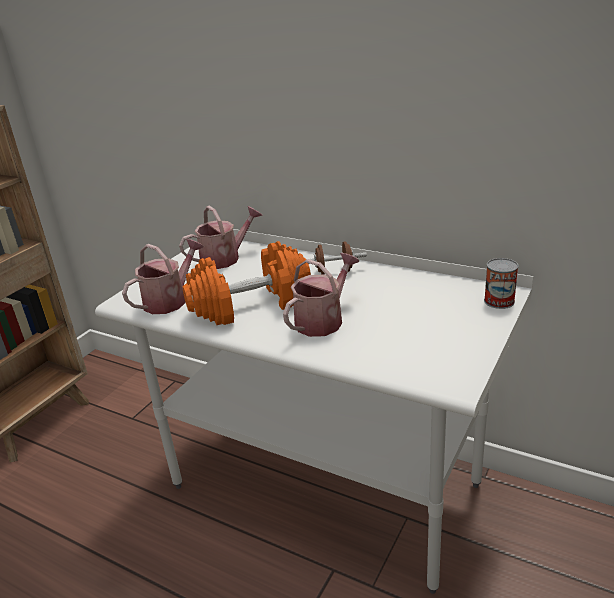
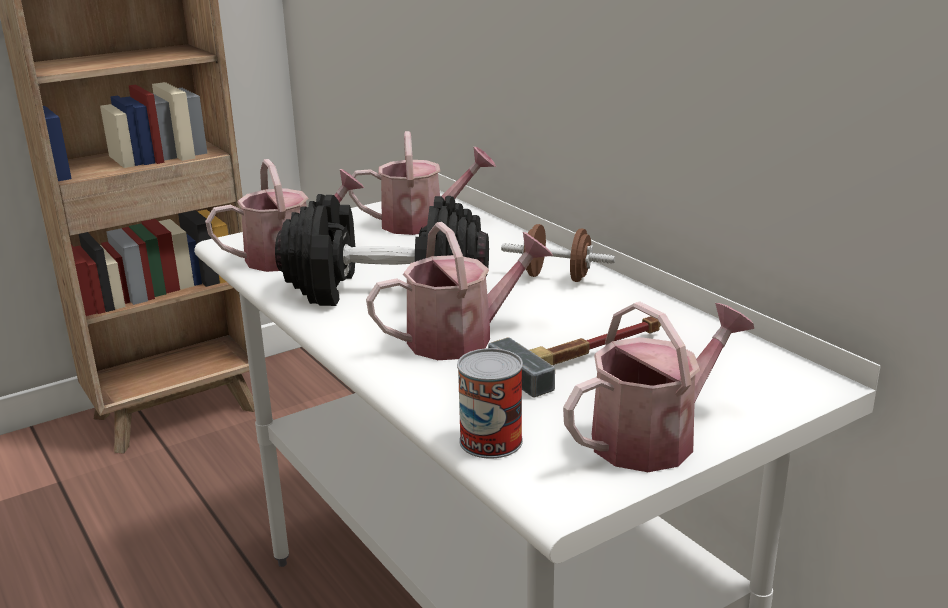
camera: 25 degrees right, 5 degrees down
orange dumbbell [182,241,311,325] -> black dumbbell [275,194,489,306]
can [484,258,518,309] -> can moved to [457,348,523,459]
none -> hammer [488,316,661,397]
none -> watering can [563,301,754,472]

